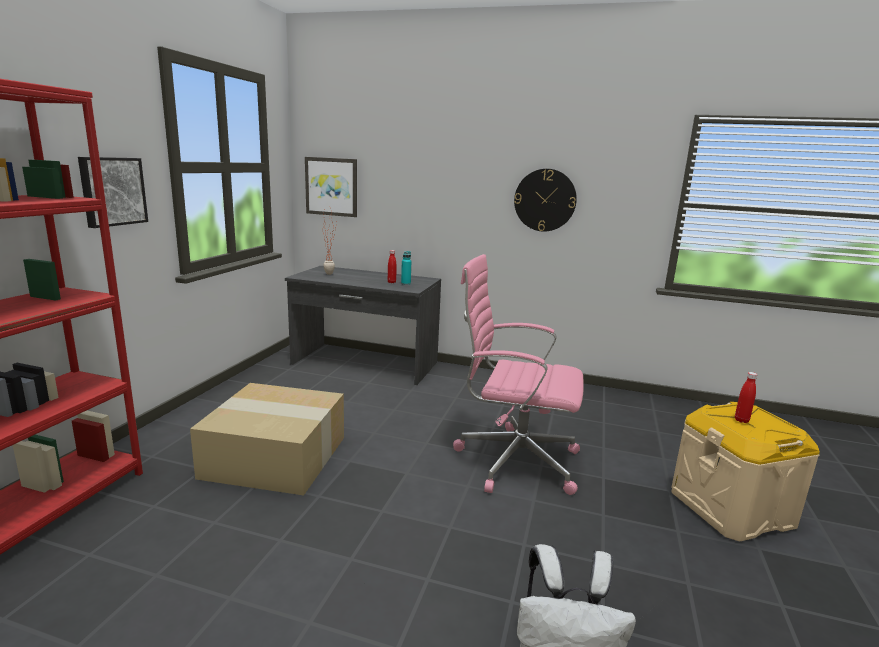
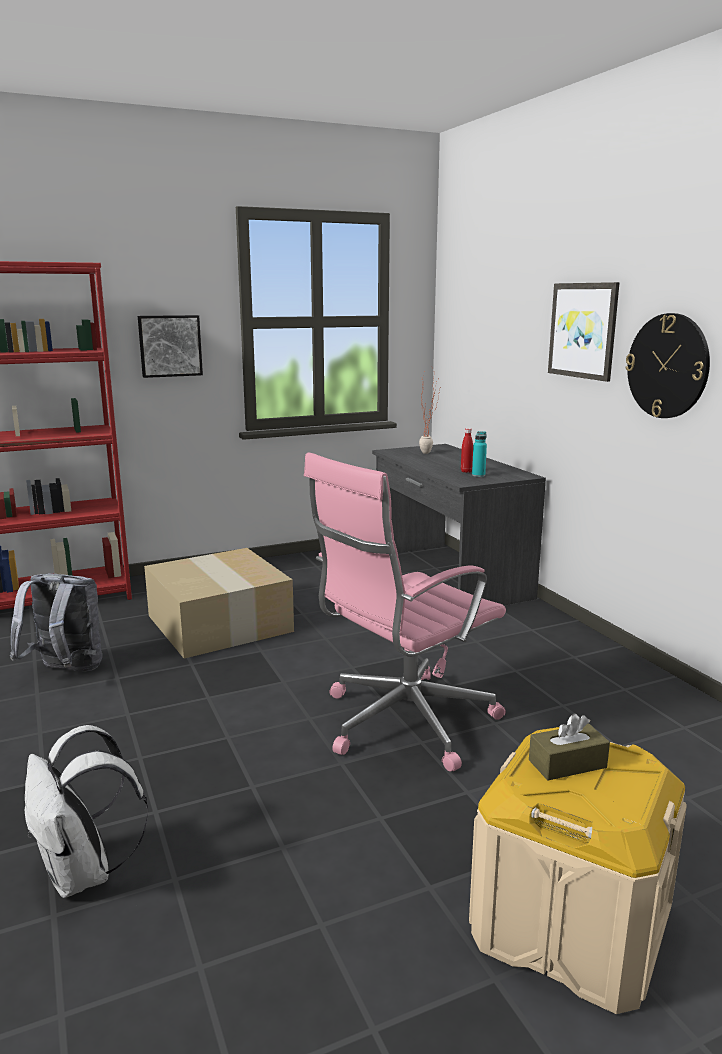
camera: 50 degrees right, 0 degrees up
picture [305,157,357,217] -> picture moved to [548,282,620,382]
pink office chair [453,254,584,495] -> pink office chair turned 105 degrees counterclockwise [304,453,506,772]
red bottle [735,372,757,423] -> brown tissue box [529,714,610,780]
none -> grey backpack [10,573,102,671]

